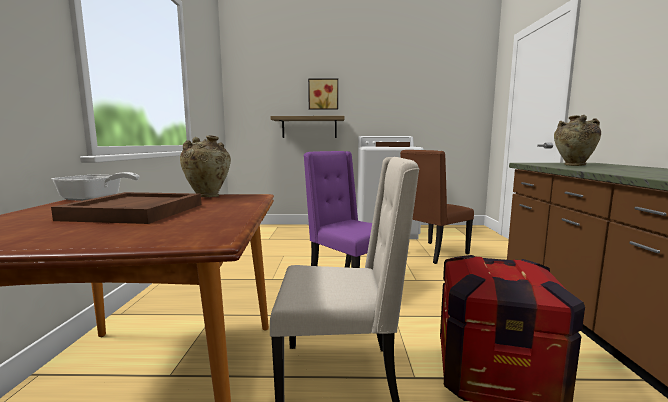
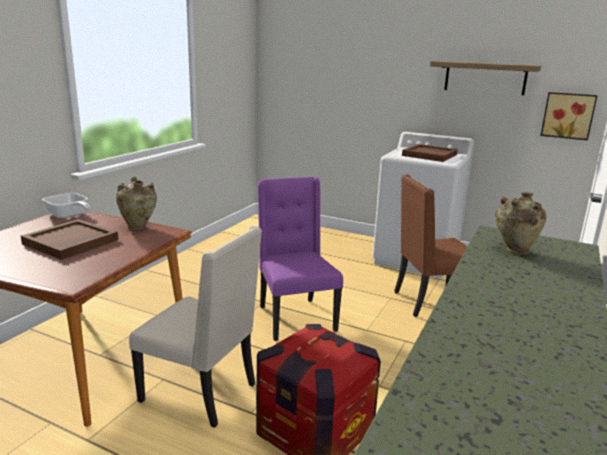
camera: 25 degrees right, 10 degrees up
shelf [271,116,344,138] -> shelf moved to [430,61,541,95]
picture [308,78,338,110] -> picture moved to [540,92,598,140]

